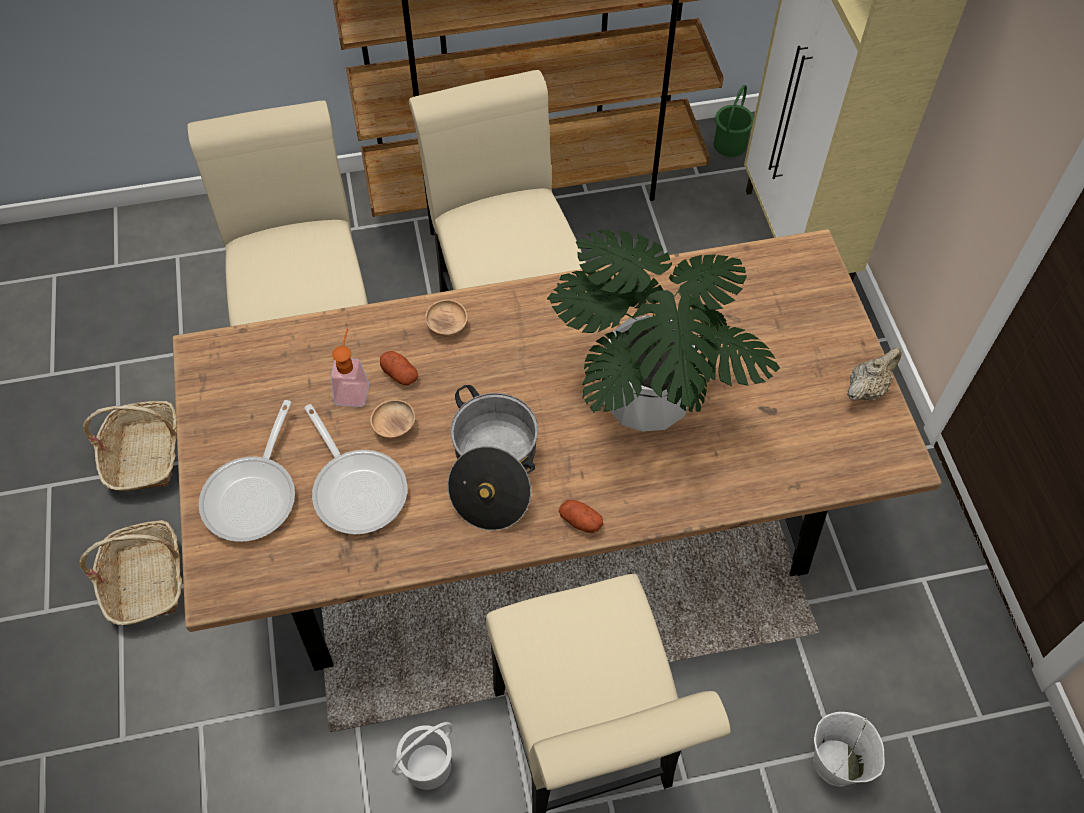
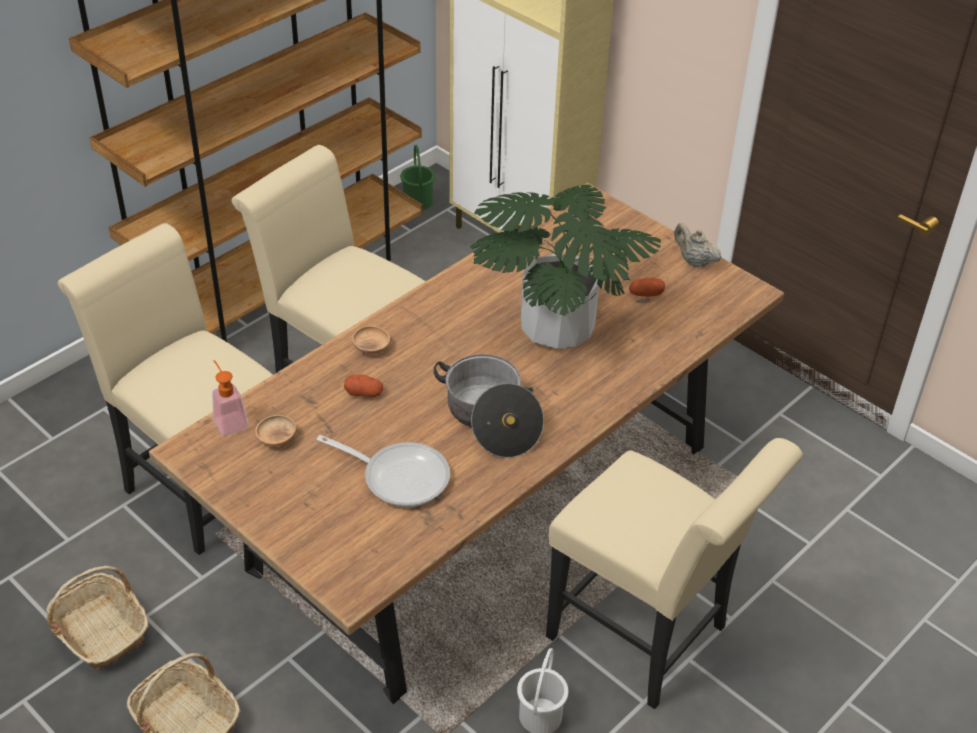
camera: 35 degrees left, 15 degrees down
frying pan [199,400,295,542] -> none
soap dispenser [331,328,369,407] -> soap dispenser moved to [212,360,248,435]
brown bowl [370,400,415,439] -> brown bowl moved to [255,415,296,446]
potato [559,500,603,533] -> potato moved to [629,278,665,297]
white bucket [813,712,885,786] -> none
beige teapot [847,348,902,401] -> beige teapot turned 60 degrees counterclockwise [674,223,722,267]

